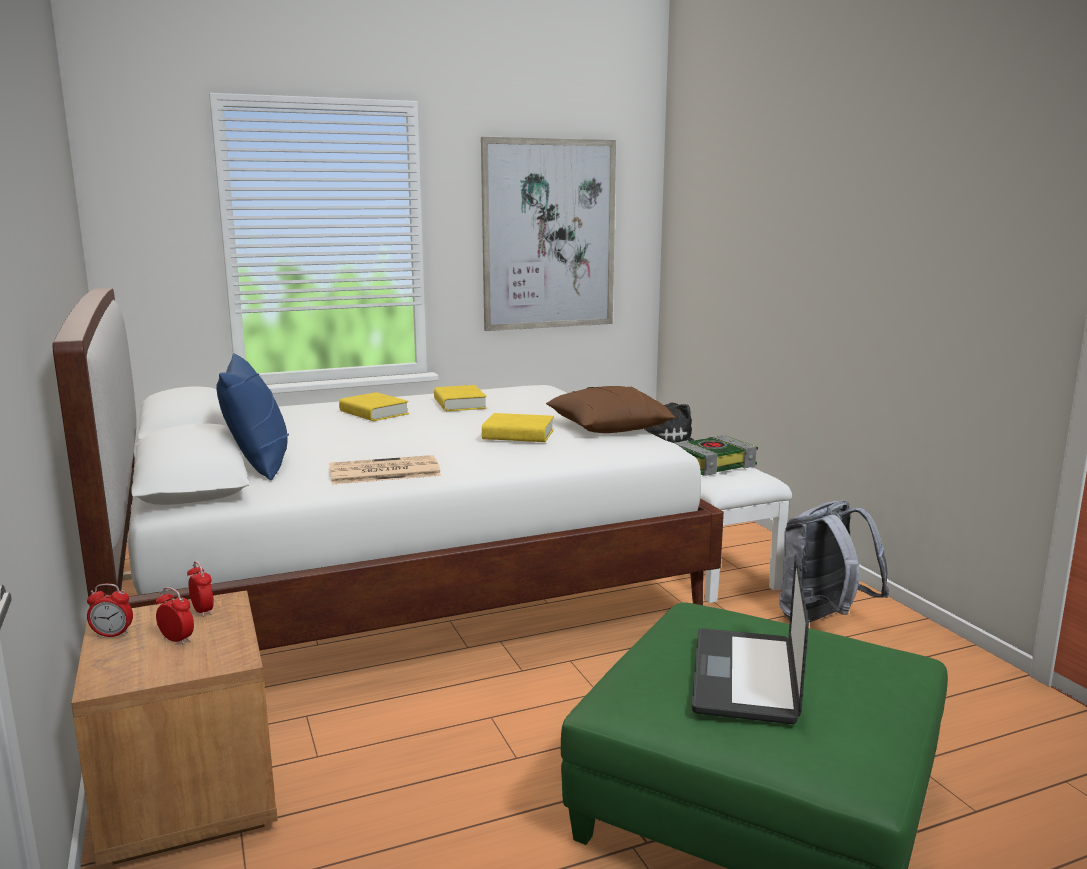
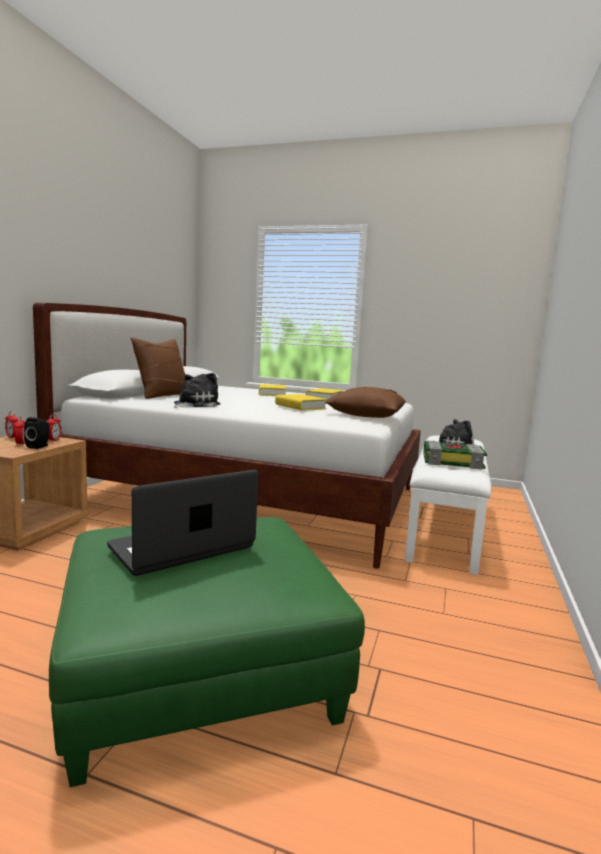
camera: 40 degrees right, 5 degrees down
blue pillow [216,353,289,480] -> brown pillow [131,337,185,399]
newspaper [330,455,441,484] -> plush toy [174,373,220,408]
picture [481,137,616,331] -> none
grey backpack [779,500,889,622] -> none
none -> black speaker [24,417,50,449]

